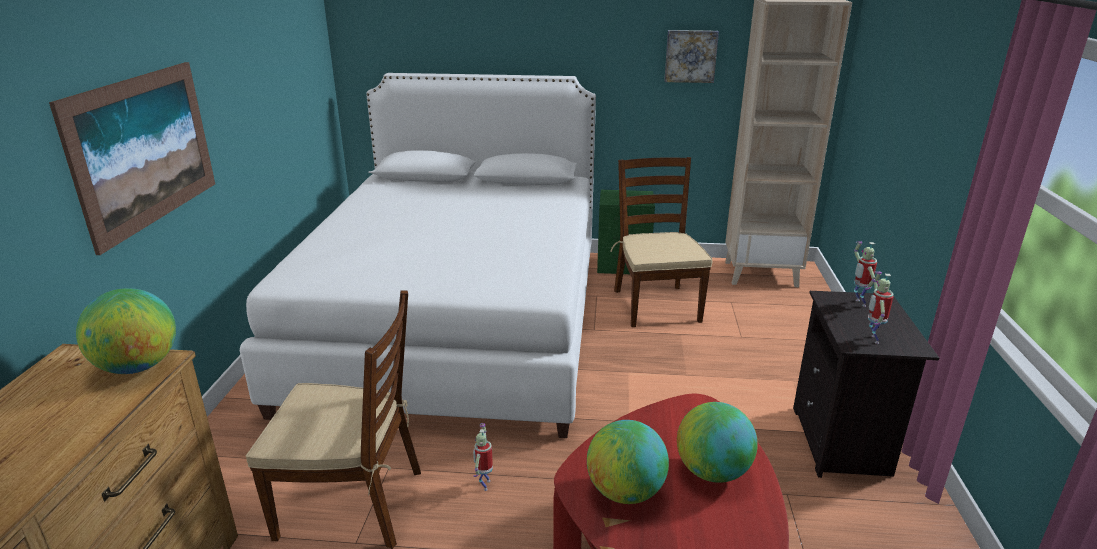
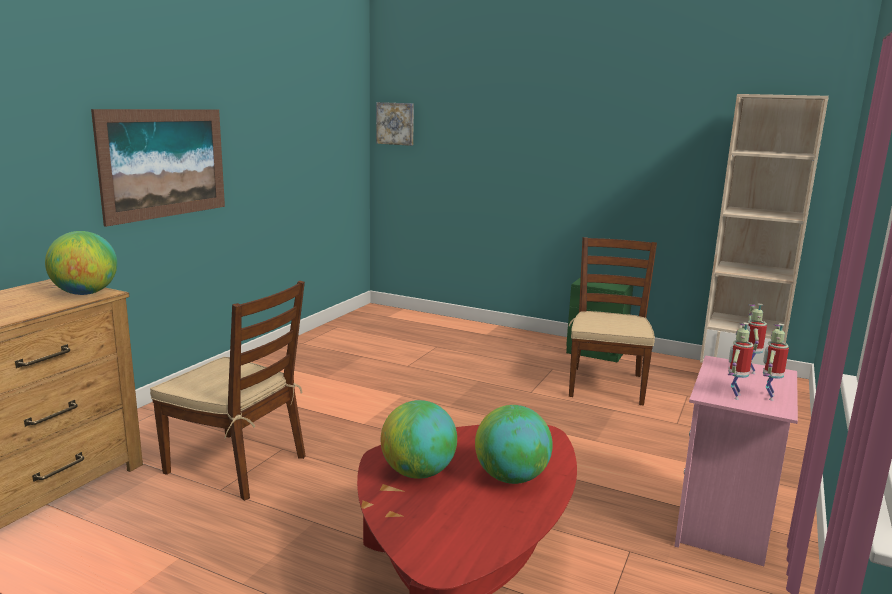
camera: 20 degrees right, 10 degrees down
white bed [240,73,596,438] -> none
toy robot [473,423,493,491] -> toy robot moved to [763,323,789,401]
picture [664,30,719,83] -> picture moved to [376,102,414,146]
black nightstand [793,291,939,478] -> pink nightstand [674,355,798,566]

